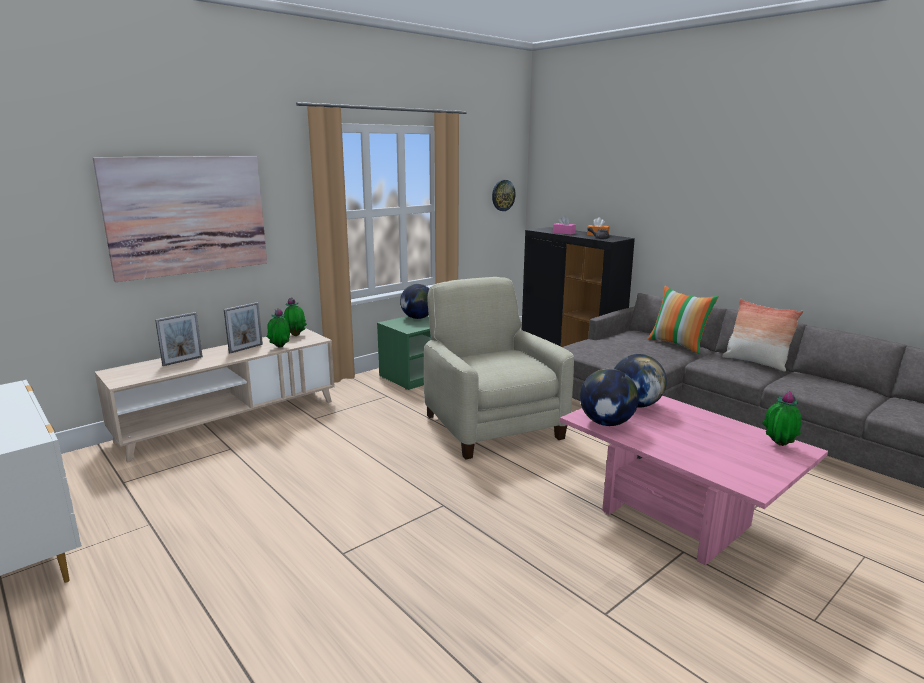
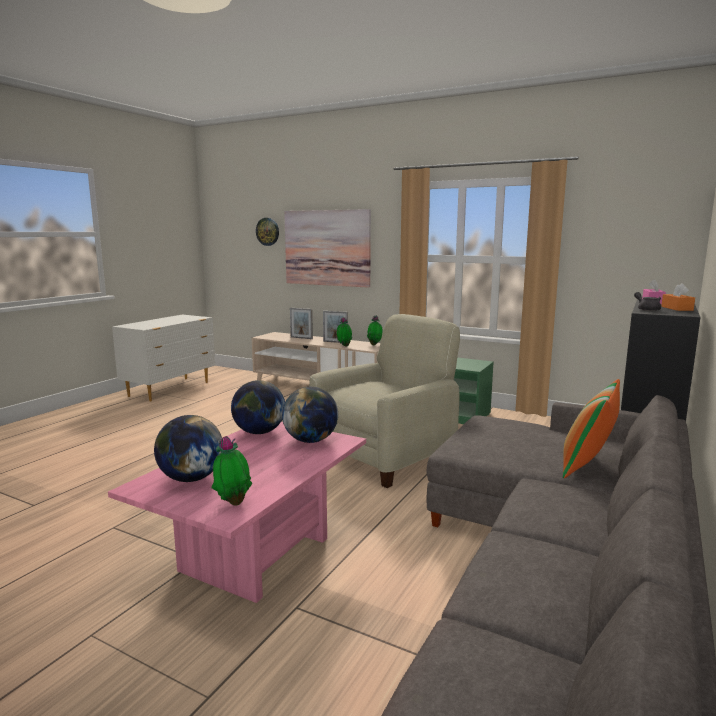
camera: 70 degrees right, 5 degrees down
globe [400,284,430,319] -> globe moved to [154,415,222,482]
wall clock [492,180,515,211] -> wall clock moved to [256,218,279,246]
pillow [722,299,803,371] -> none

